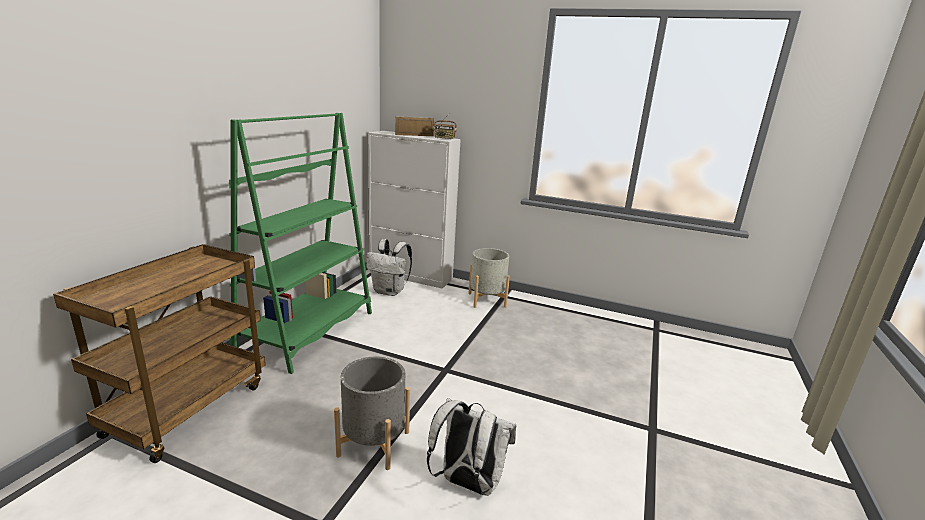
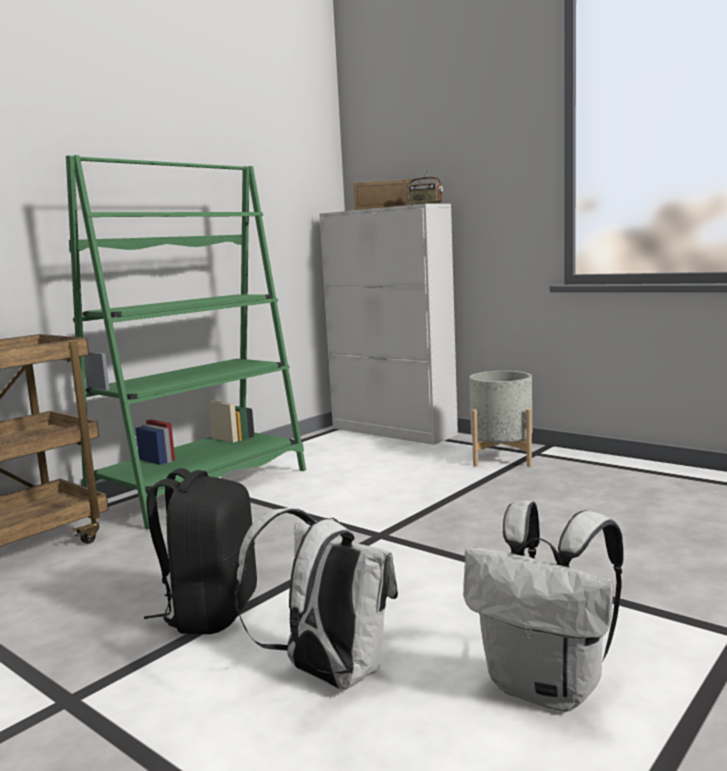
camera: 20 degrees right, 10 degrees down
grey planter [334,357,410,470] -> black backpack [144,468,257,634]
white backpack [366,239,412,296] -> white backpack moved to [463,500,624,712]

